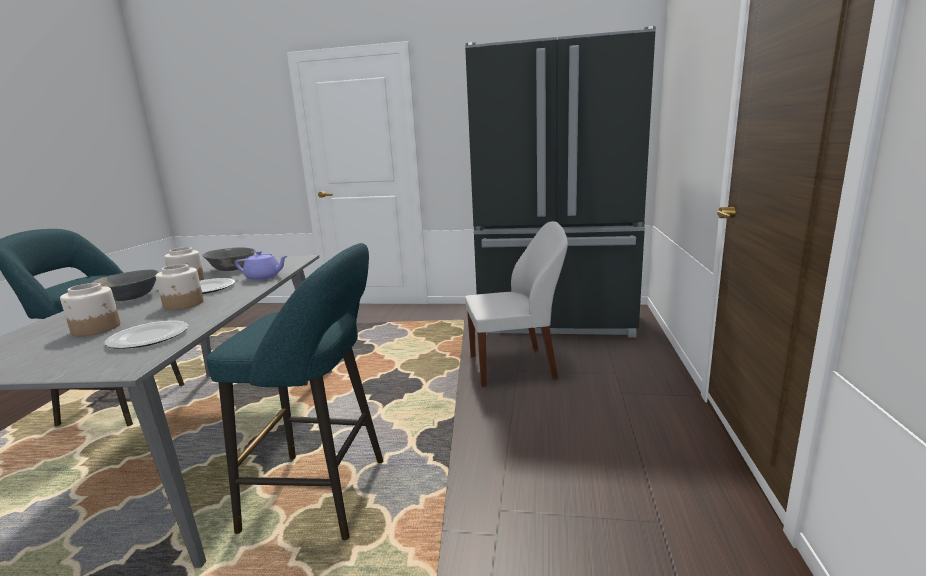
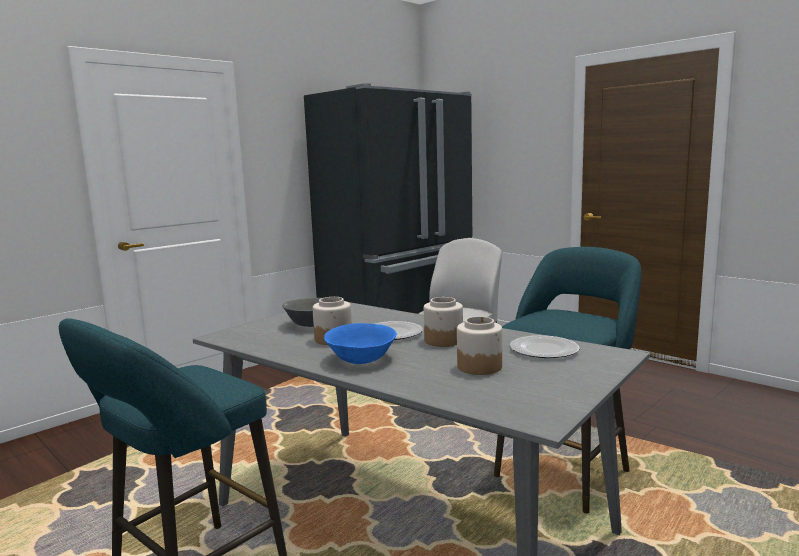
camera: 55 degrees left, 5 degrees down
grey bowl [91,270,159,301] -> blue bowl [324,323,397,364]
purple teapot [235,251,287,280] -> none

